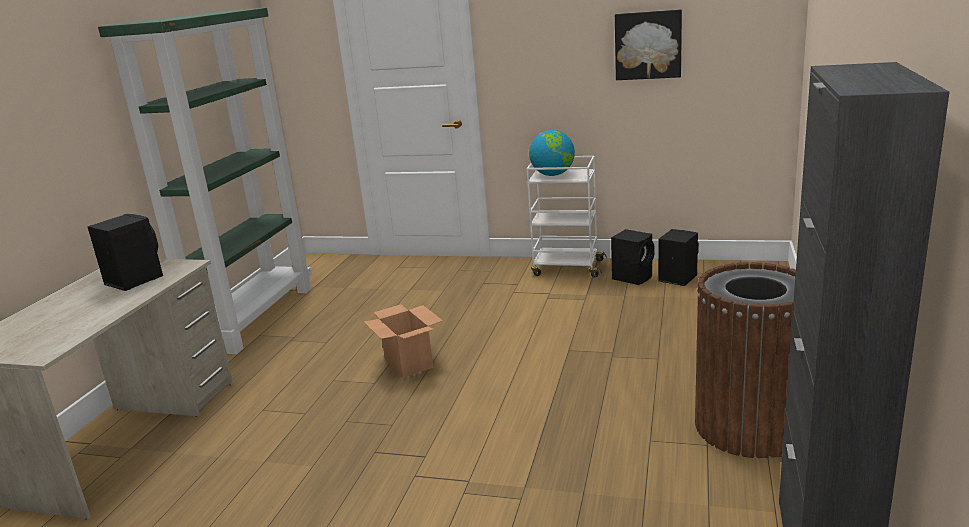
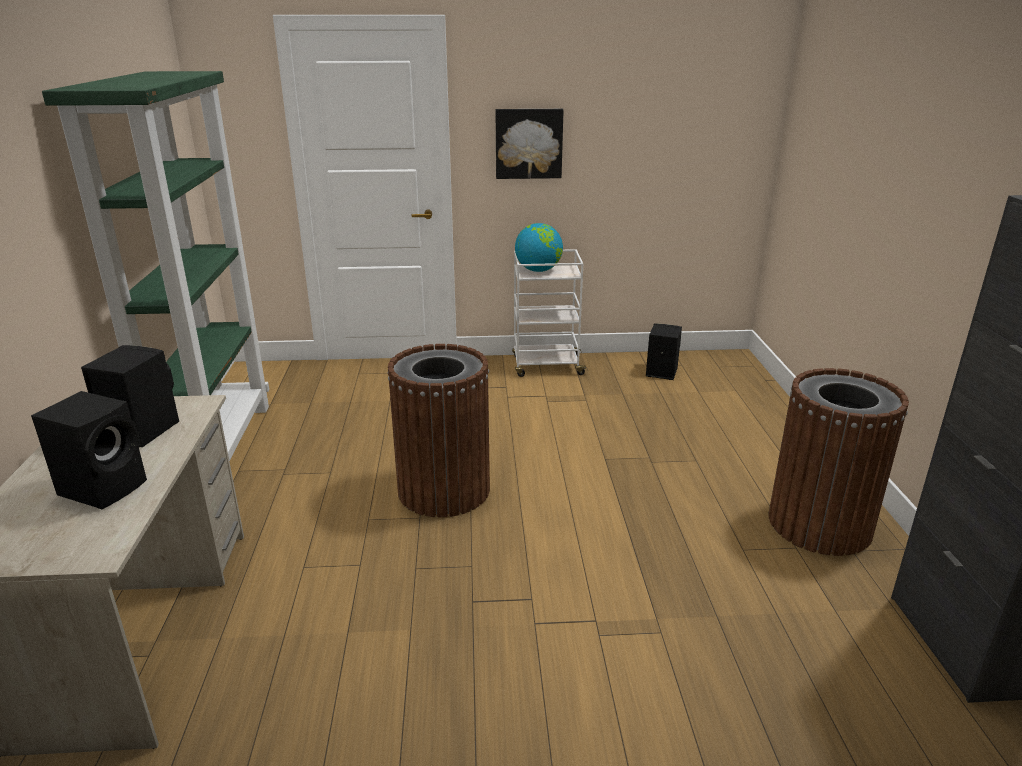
camera: 20 degrees left, 5 degrees up
cardboard box [364,304,443,378] -> brown trash can [388,344,490,517]
black speaker [611,229,654,285] -> black speaker moved to [31,391,147,509]
picture [615,9,682,80] -> picture moved to [496,109,564,179]

